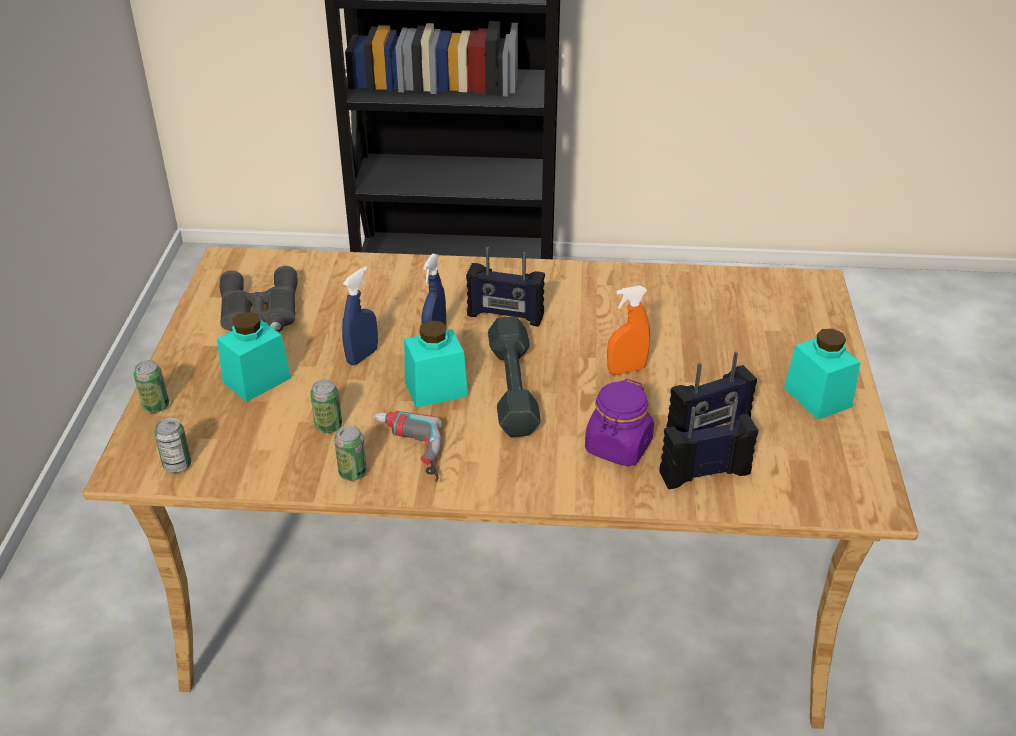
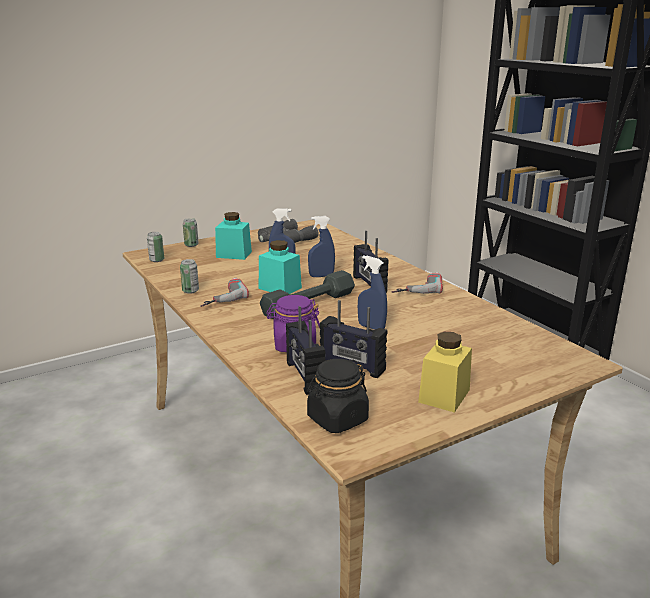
camera: 55 degrees right, 15 degrees down
can [310,380,342,433] -> none
orange spray bottle [607,286,650,375] -> blue spray bottle [358,255,387,330]
radio [659,400,758,489] -> radio turned 150 degrees counterclockwise [286,306,326,395]
turquoise jar [784,329,861,420] -> yellow jar [418,332,472,413]
none -> black jar [307,359,369,433]
none -> power drill [392,272,443,294]

